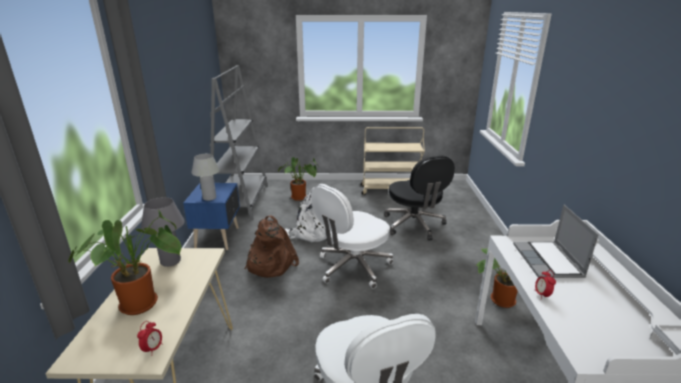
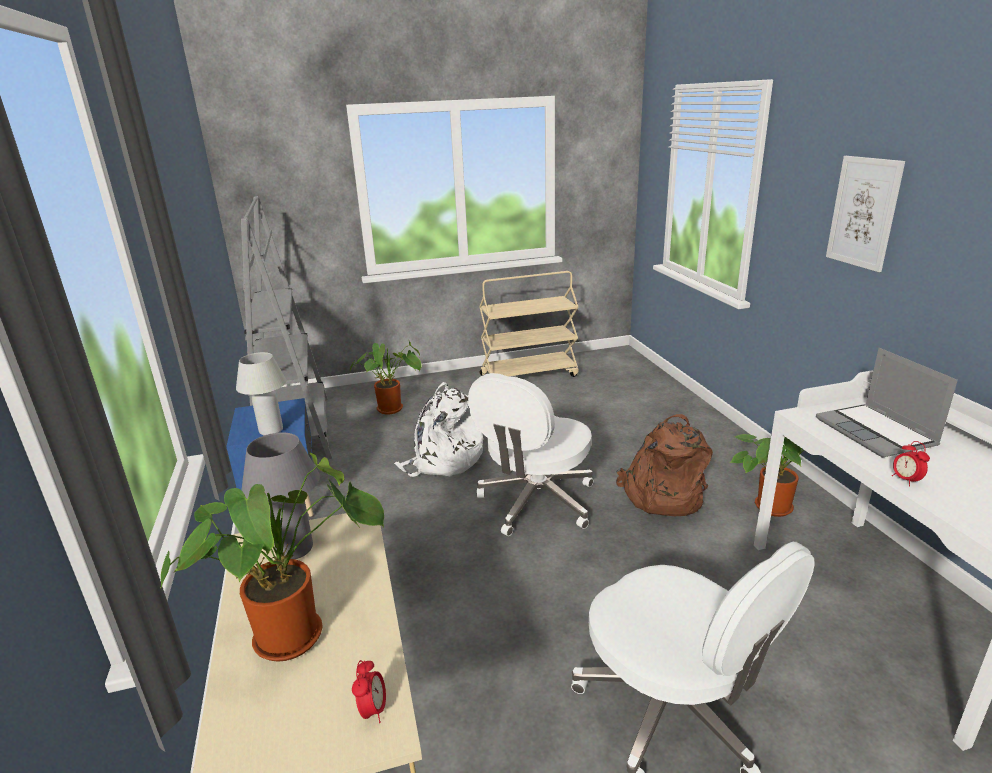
camera: 15 degrees left, 0 degrees up
brown backpack [245,215,299,278] -> brown backpack moved to [616,414,713,516]
black office chair [384,156,455,241] -> none
none -> picture [826,156,905,272]

